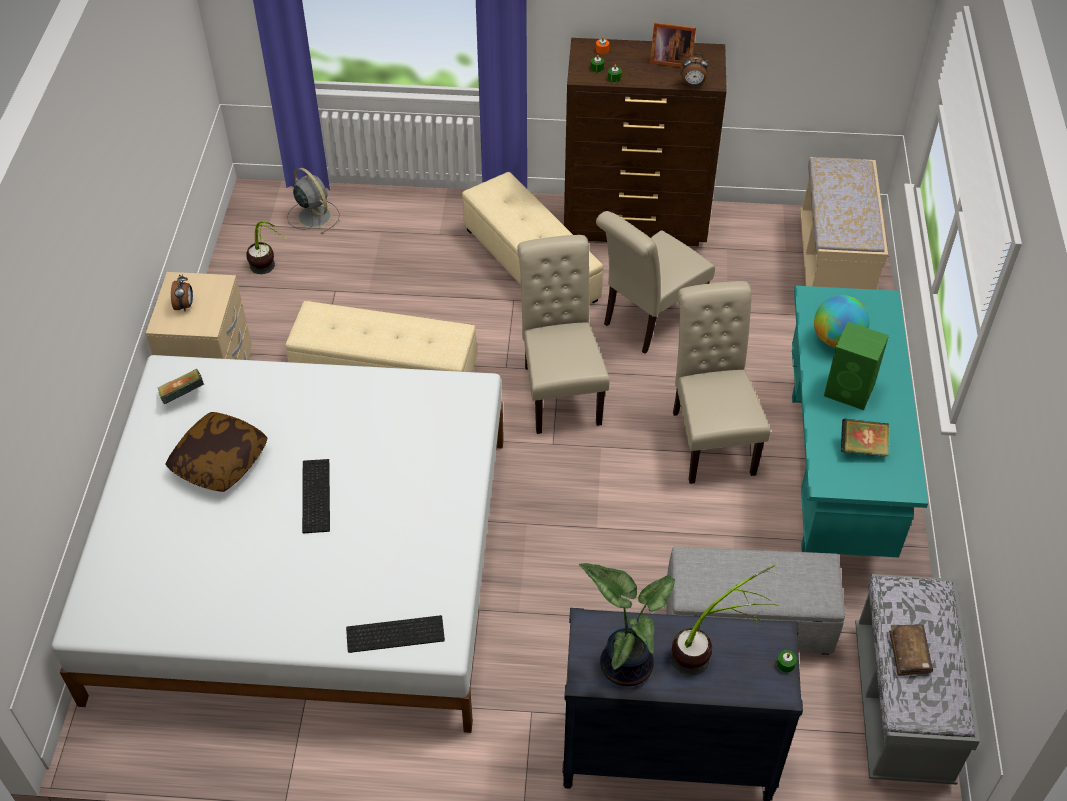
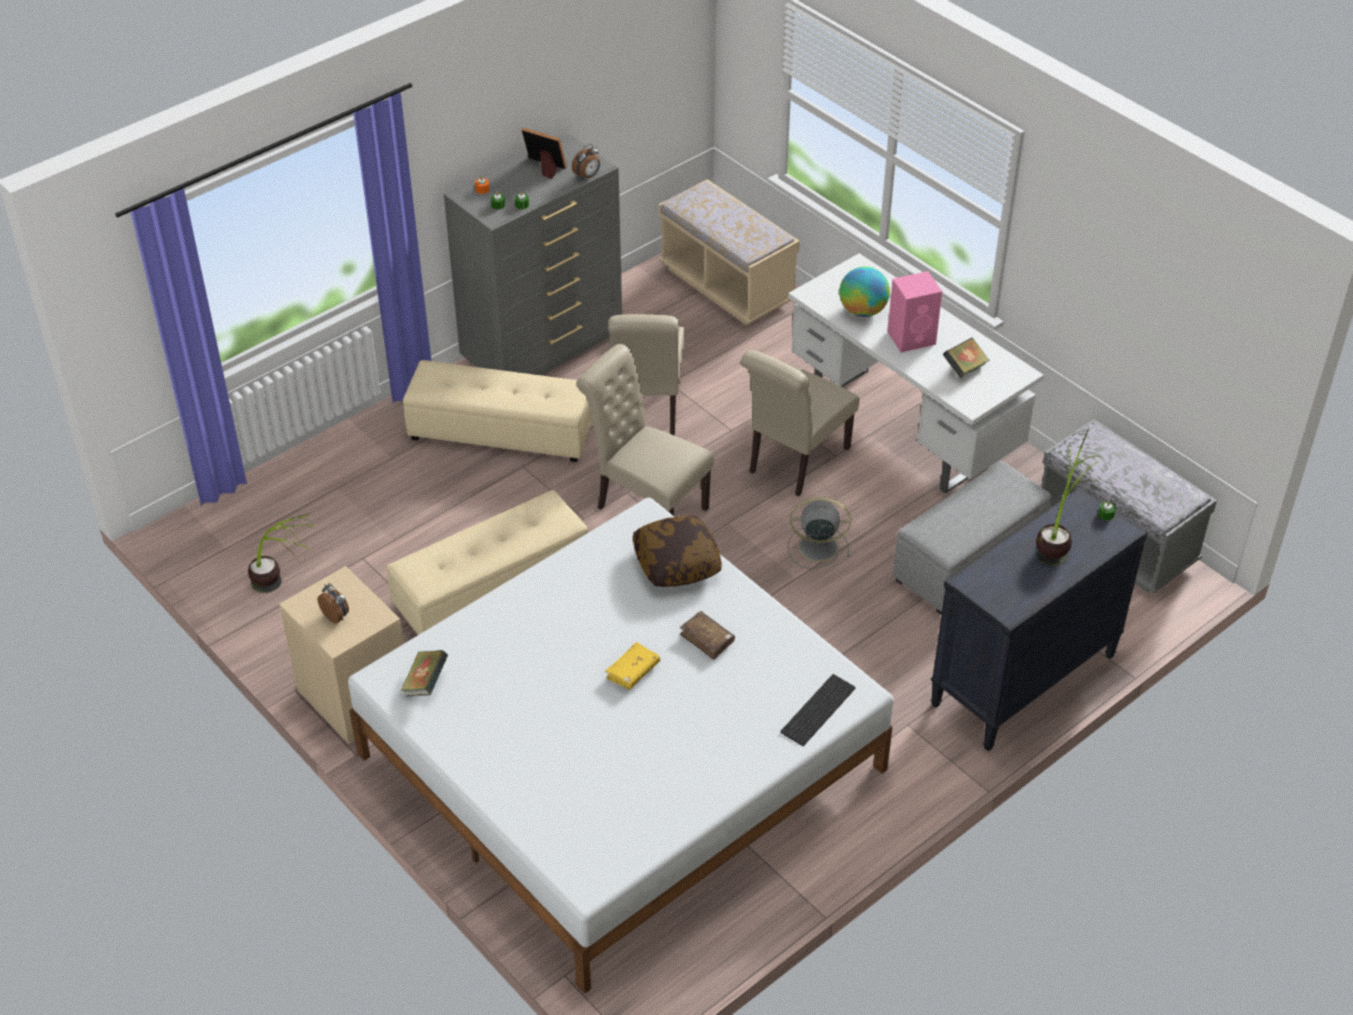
camera: 45 degrees left, 5 degrees down
pillow [165,412,268,492] -> pillow moved to [633,516,722,587]
grey fan [287,168,340,234] -> grey fan moved to [788,497,851,569]
keyboard [302,459,330,533] -> yellow book [605,642,660,690]
brown dresser [564,38,727,246] -> grey dresser [444,134,622,375]
potted plant [579,563,675,686] -> none
picture frame [650,22,696,67] -> picture frame turned 120 degrees counterclockwise [522,128,567,179]
beige chair [673,281,770,484] -> beige chair turned 90 degrees counterclockwise [741,350,860,497]
turquoise desk [792,286,928,558] -> white desk [788,253,1044,494]
green speaker [824,322,889,410] -> pink speaker [887,271,942,353]
brown book [889,624,933,676] -> brown book moved to [680,611,735,660]

